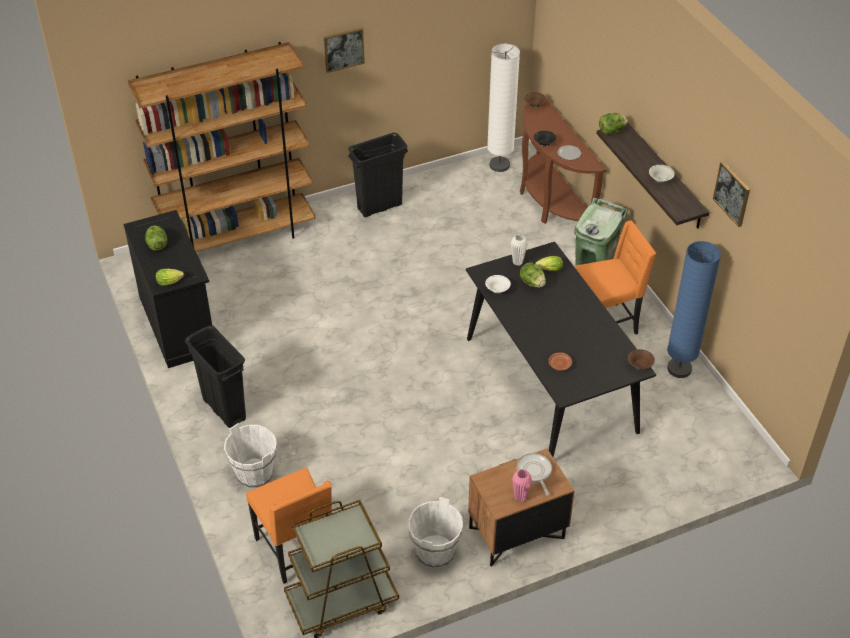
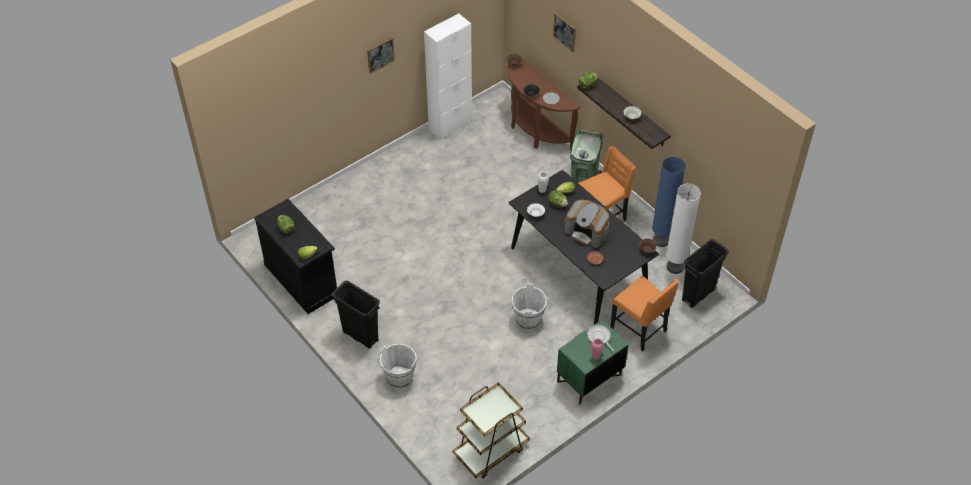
camera: 15 degrees left, 5 degrees up
brown bookcase [128,42,315,252] -> none
orange chair [246,468,332,584] -> orange chair moved to [611,276,679,352]
black trash can [348,132,408,217] -> black trash can moved to [682,239,729,308]
white bucket [408,497,463,568] -> white bucket moved to [512,284,547,329]
brown nightstand [468,449,575,567] -> green nightstand [557,320,629,405]
white floor lamp [487,44,520,172] -> white floor lamp moved to [666,184,701,274]
picture [713,162,750,227] -> picture moved to [553,13,576,52]
none -> white cabinet [424,13,472,140]
none -> coffee machine [565,200,609,248]

